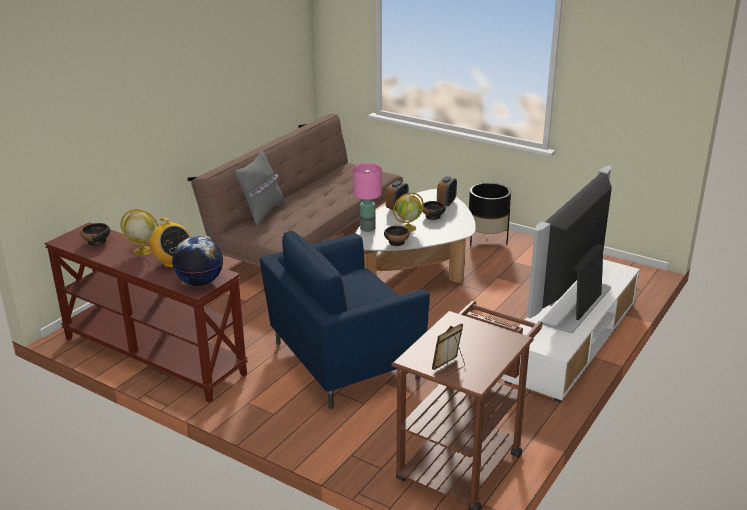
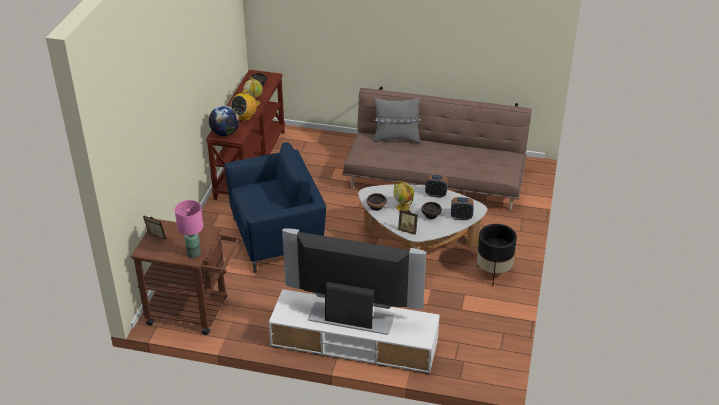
camera: 70 degrees right, 10 degrees up
blue armchair [260,231,430,409] -> blue armchair turned 120 degrees clockwise [224,142,326,273]
pink table lamp [353,163,382,232] -> pink table lamp moved to [175,200,203,258]
none -> picture frame [398,210,418,235]

